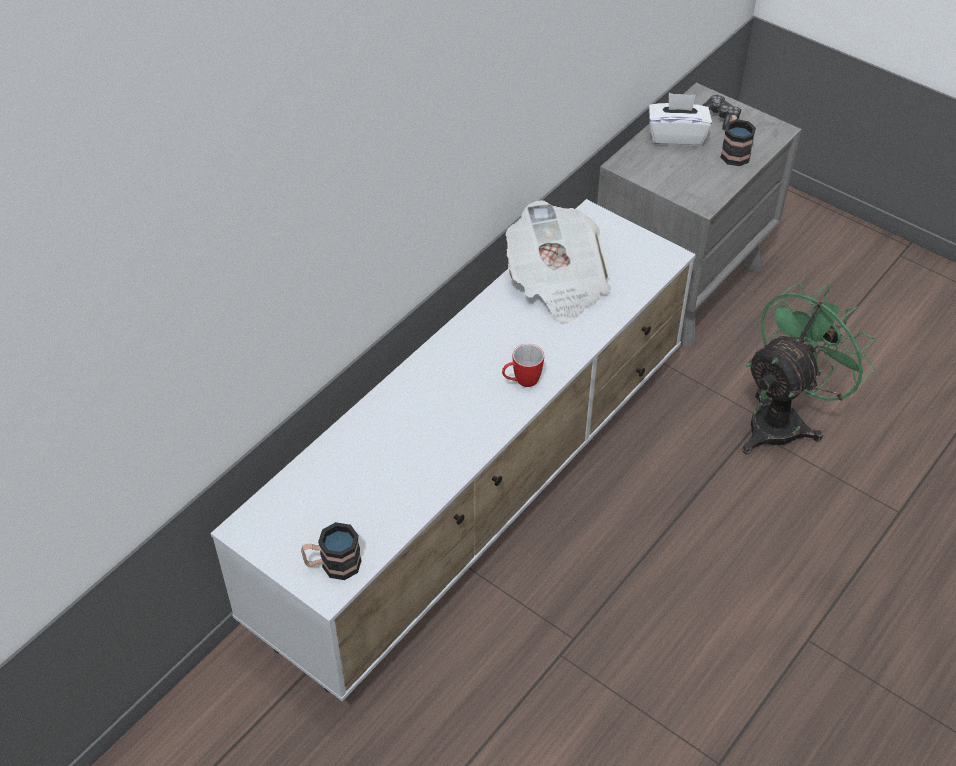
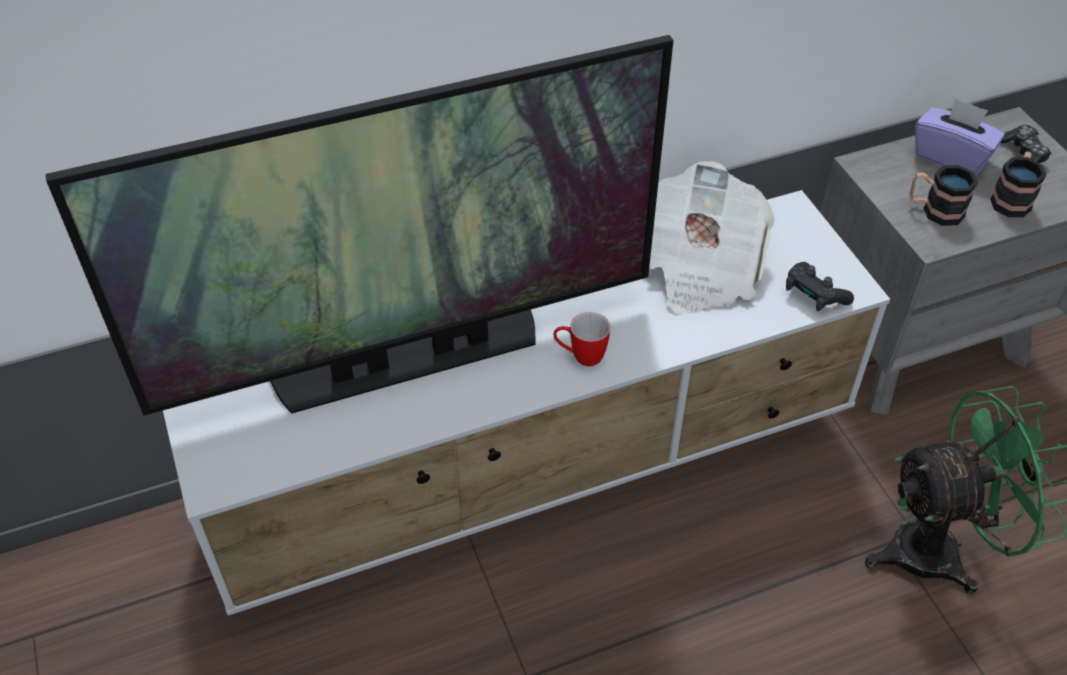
camera: 30 degrees right, 0 degrees up
mug [301,522,362,580] -> mug moved to [910,165,978,226]
white tissue box [649,93,712,146] -> purple tissue box [915,97,1005,176]
none -> television [45,35,673,416]
none -> black game controller [786,262,854,311]

